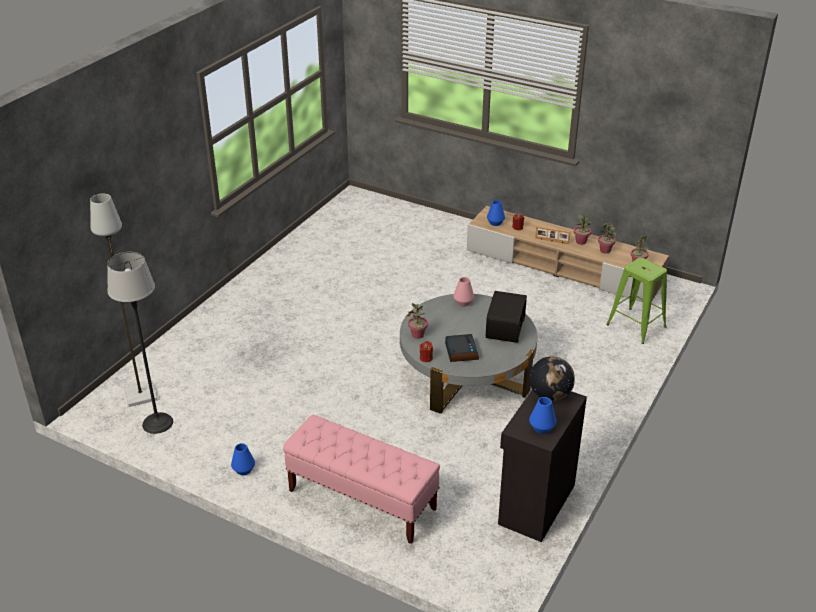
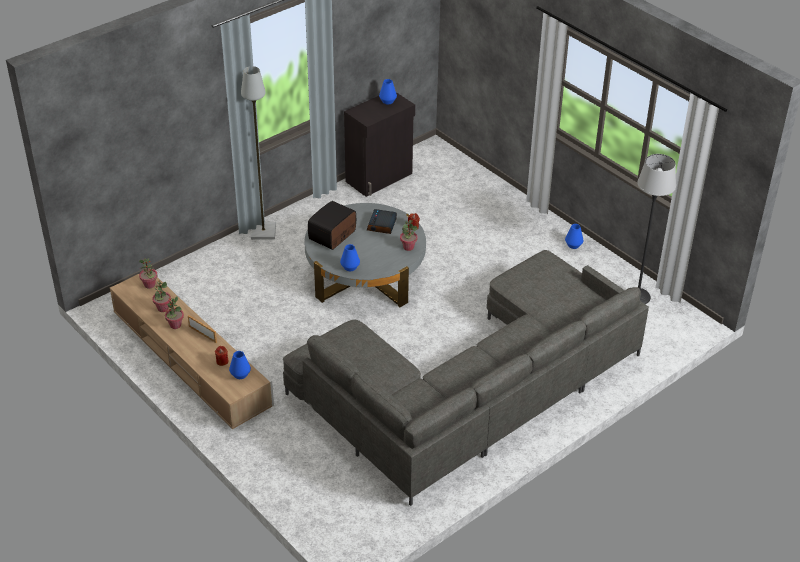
camera: 160 degrees left, 5 degrees up
grey floor lamp [90,194,158,407] -> grey floor lamp moved to [241,66,276,240]
pink bench [283,415,440,544] -> none
pink vase [453,277,474,306] -> blue vase [340,244,360,271]
globe [529,356,575,401] -> none
green stool [606,257,667,344] -> none
none -> grey sofa [283,250,649,506]

